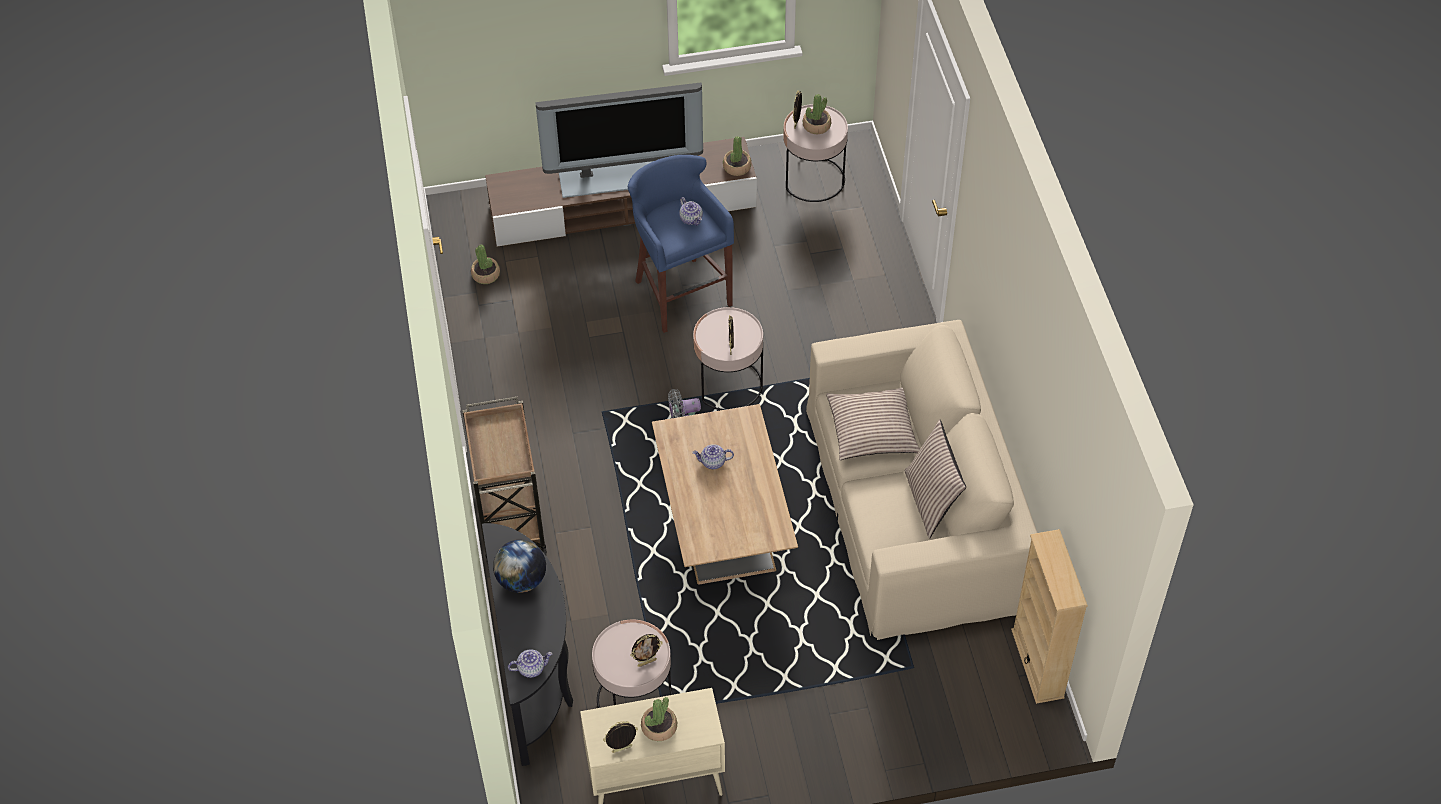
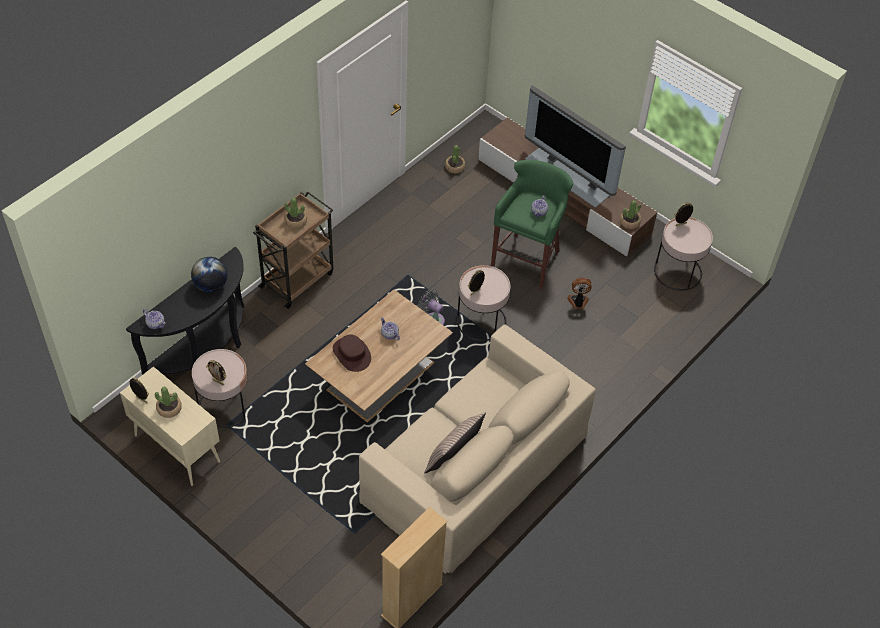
camera: 50 degrees right, 0 degrees up
blue stool [628,155,734,333] -> green stool [491,160,573,289]
potted plant [803,94,831,134] -> potted plant moved to [284,198,307,229]
pillow [826,387,920,460] -> none
none -> brown hat [333,334,371,372]
none -> fan [567,278,592,309]

